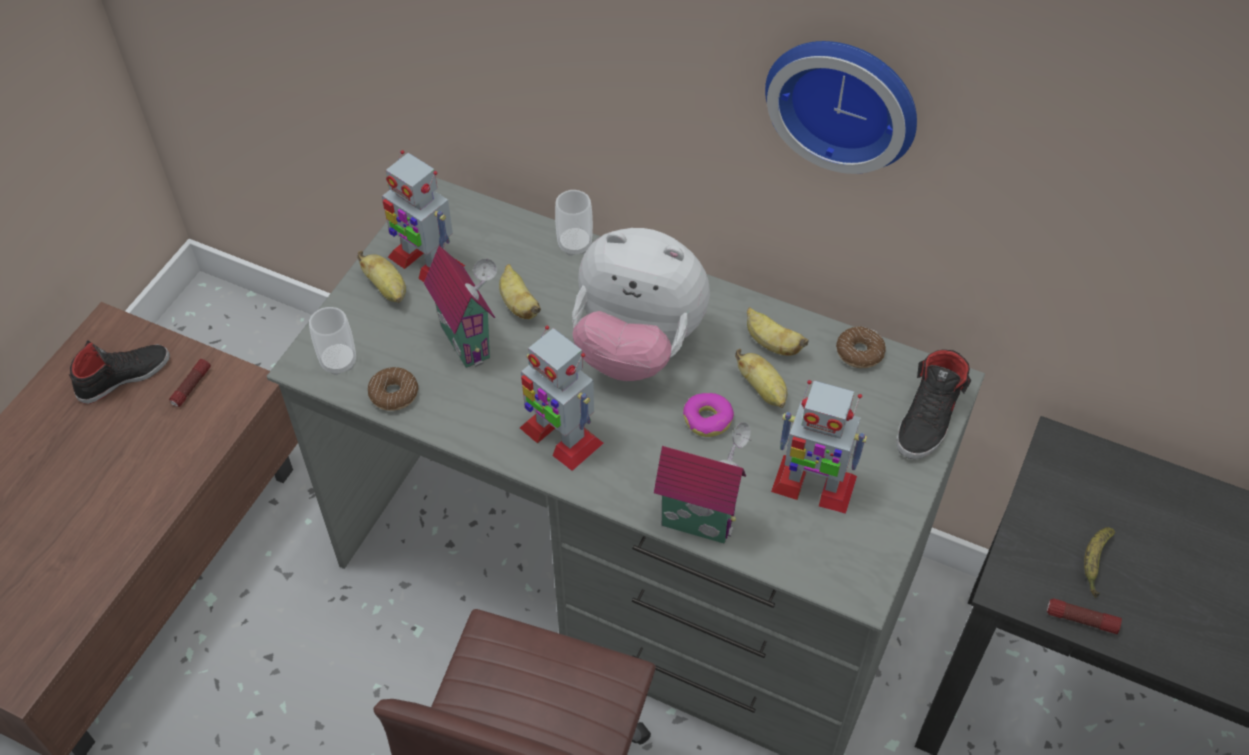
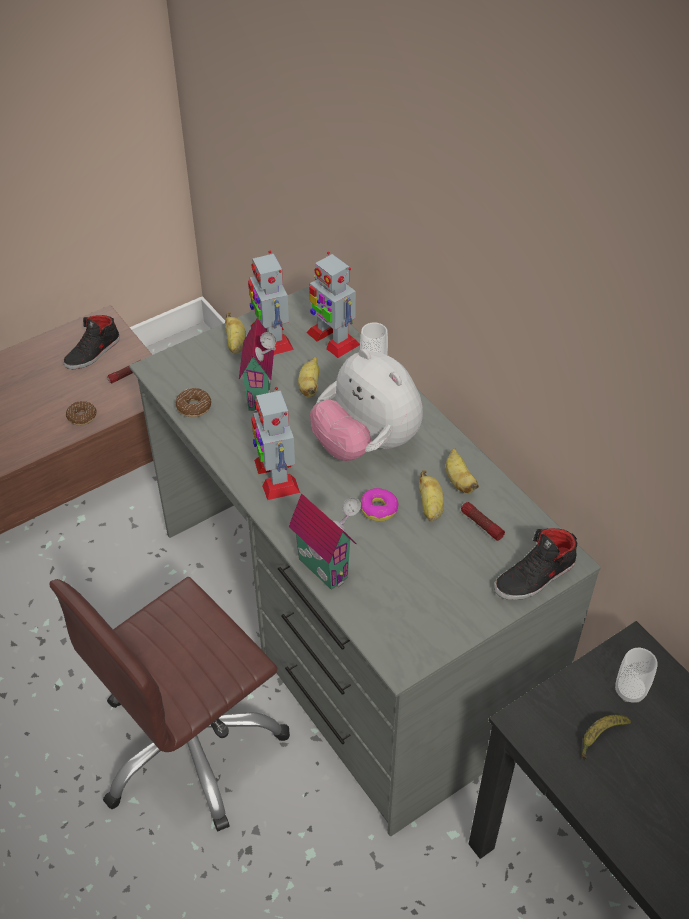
camera: 30 degrees right, 5 degrees down
black shoe [69,340,170,404] -> black shoe turned 135 degrees clockwise [63,315,120,369]
cup [309,307,356,375] -> cup moved to [615,647,657,703]
wall clock [765,41,917,174] -> none
toy robot [771,380,867,514] -> toy robot moved to [306,252,360,358]
donut [836,326,886,368] -> donut moved to [66,401,97,426]
flashlight [1047,598,1122,634] -> flashlight moved to [461,502,505,541]

